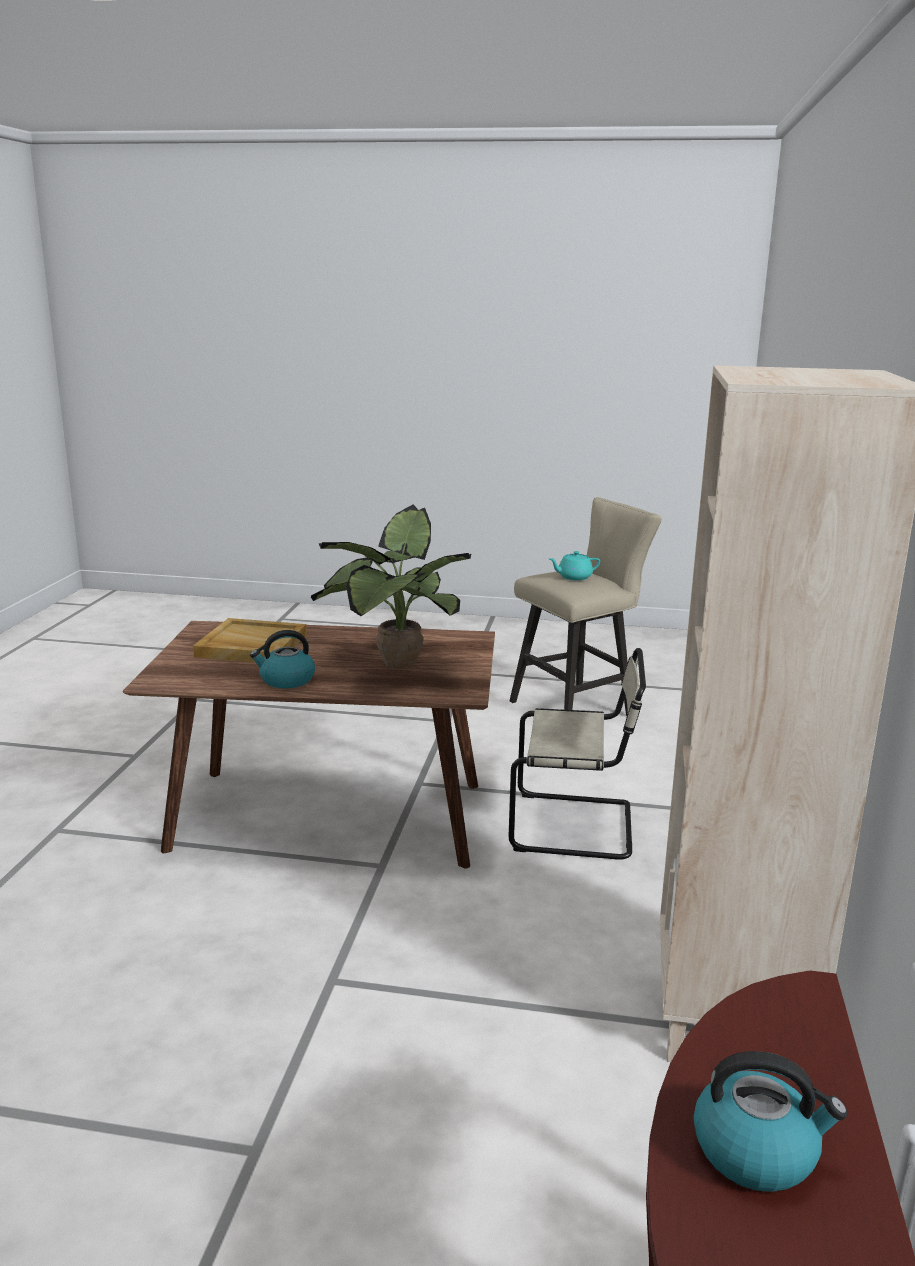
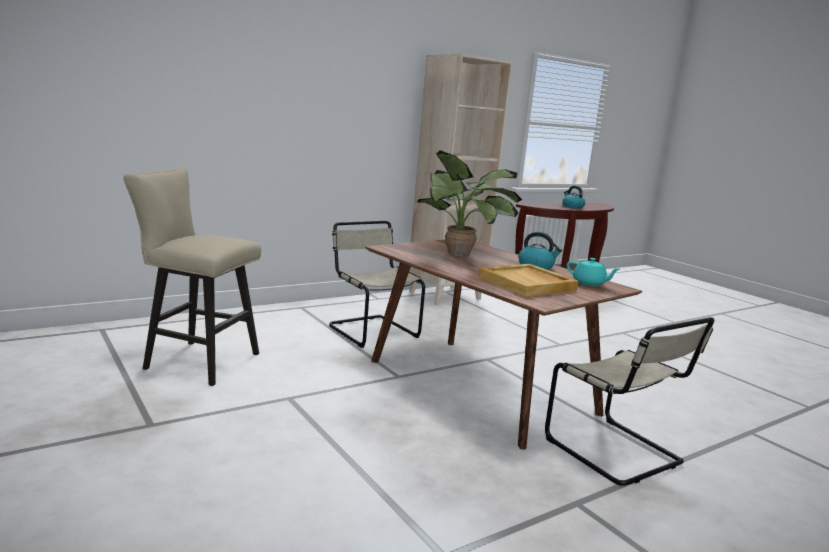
camera: 135 degrees left, 5 degrees down
turquoise teapot [549,551,600,580] -> turquoise teapot moved to [567,258,620,286]
none -> beige chair [545,317,714,486]

